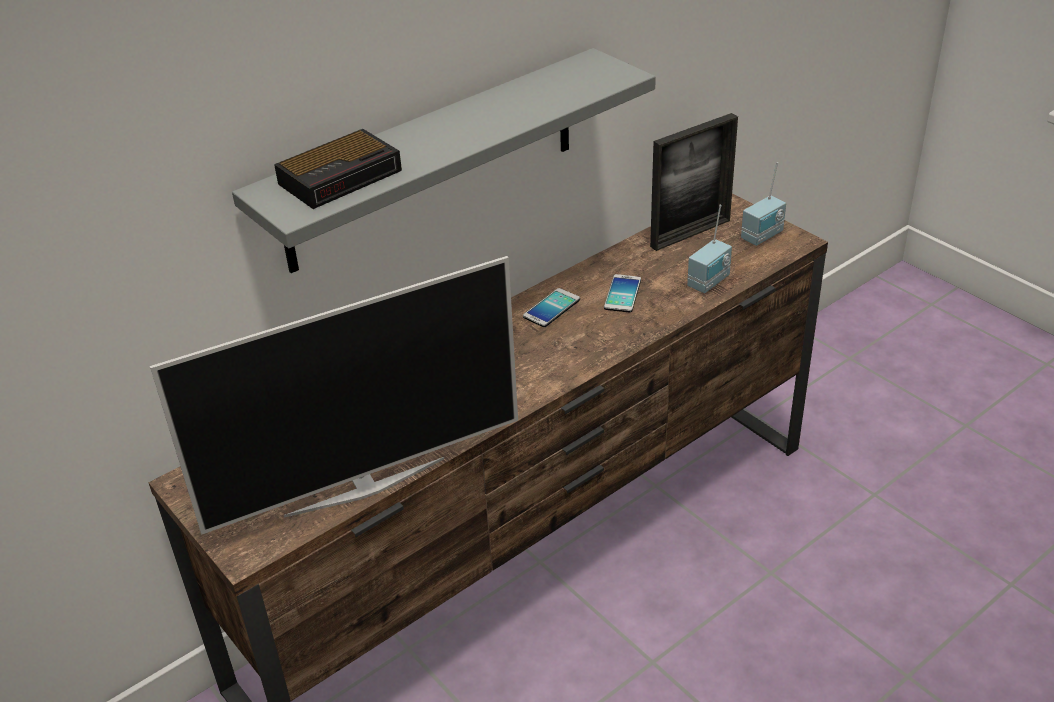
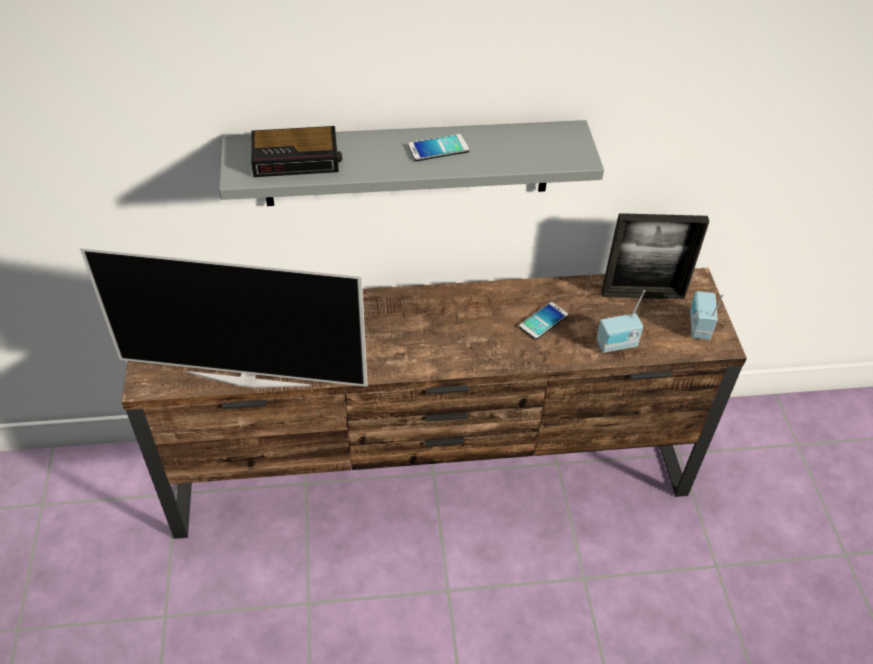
camera: 30 degrees right, 10 degrees up
phone [523,288,580,327] -> phone moved to [408,134,469,161]
radio [741,162,786,246] -> radio turned 105 degrees clockwise [690,291,724,340]

